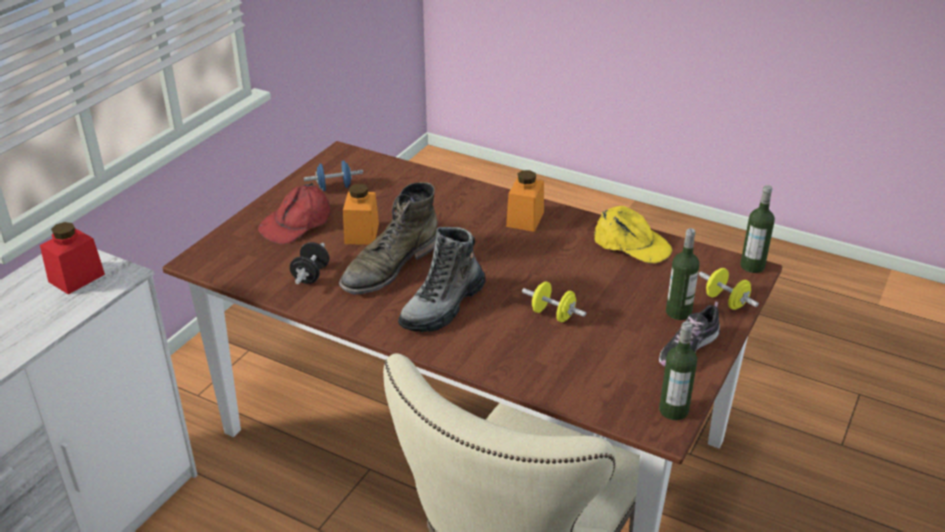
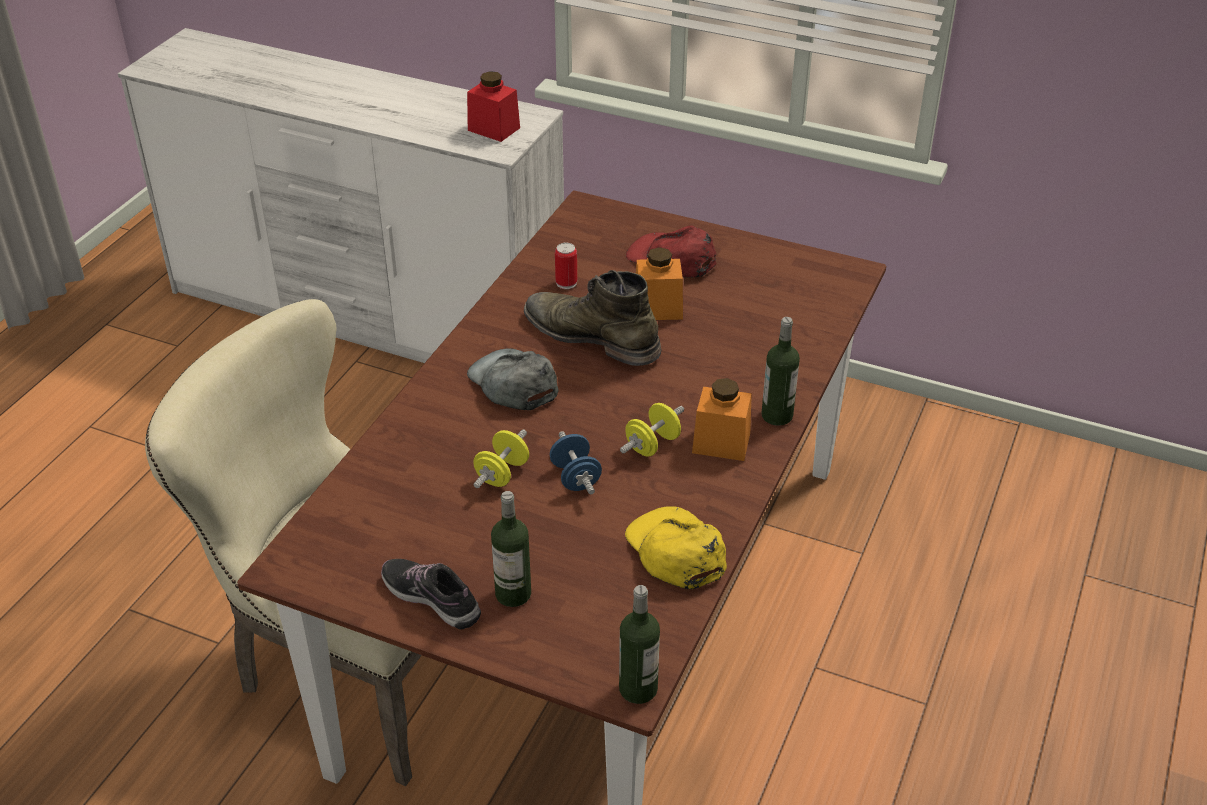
camera: 85 degrees right, 5 degrees up
black dumbbell [290,242,329,284] -> can [555,243,577,289]
blue dumbbell [304,161,363,191] -> blue dumbbell moved to [550,431,602,494]
boot [398,227,486,332] -> grey cap [467,348,559,410]
yellow cap [594,206,672,264] -> yellow cap turned 120 degrees clockwise [625,506,727,589]
bottle [659,321,697,420] -> bottle moved to [761,317,800,426]
yellow dumbbell [699,268,759,310] -> yellow dumbbell moved to [620,403,684,457]

